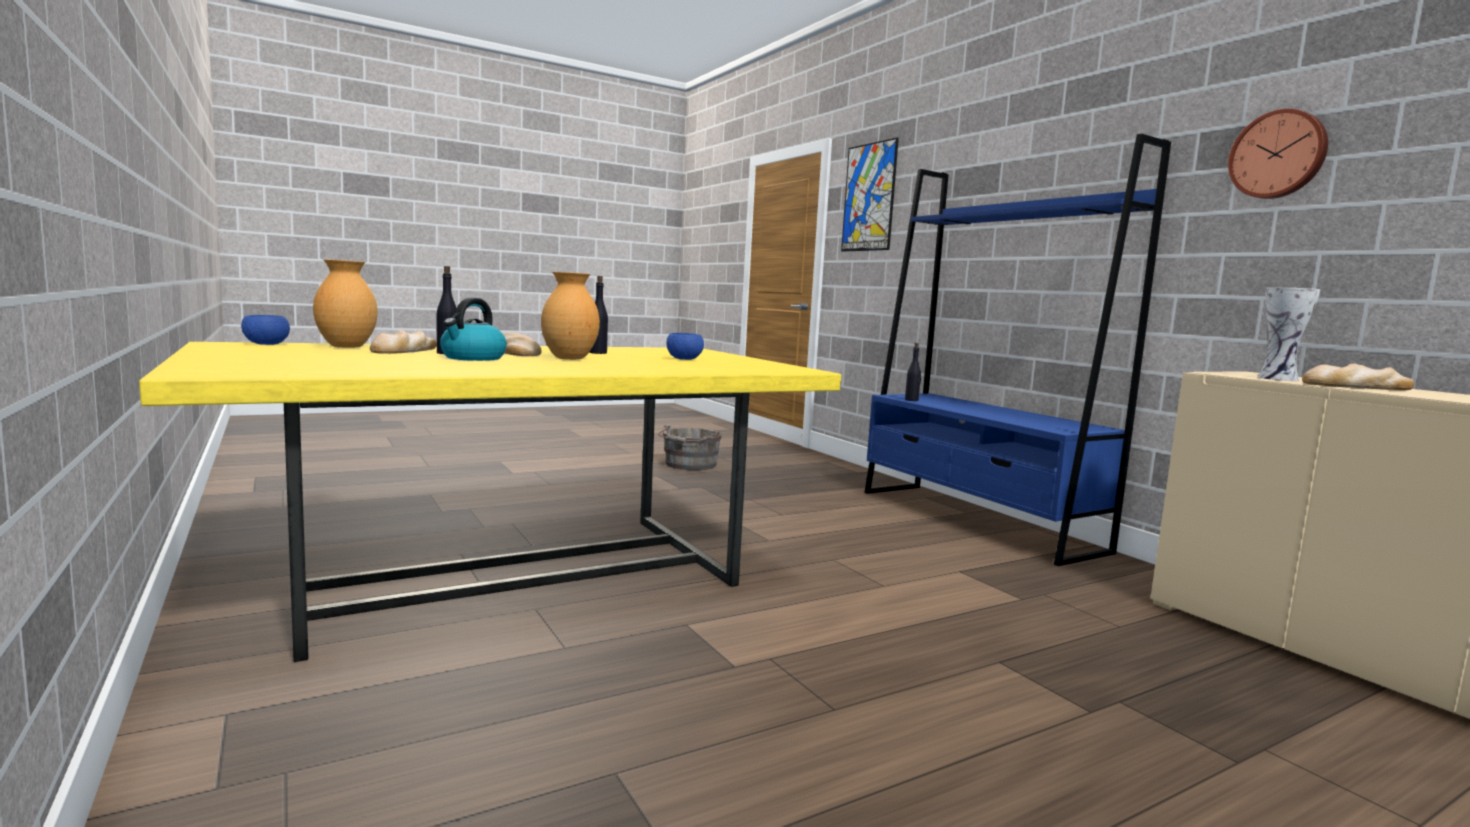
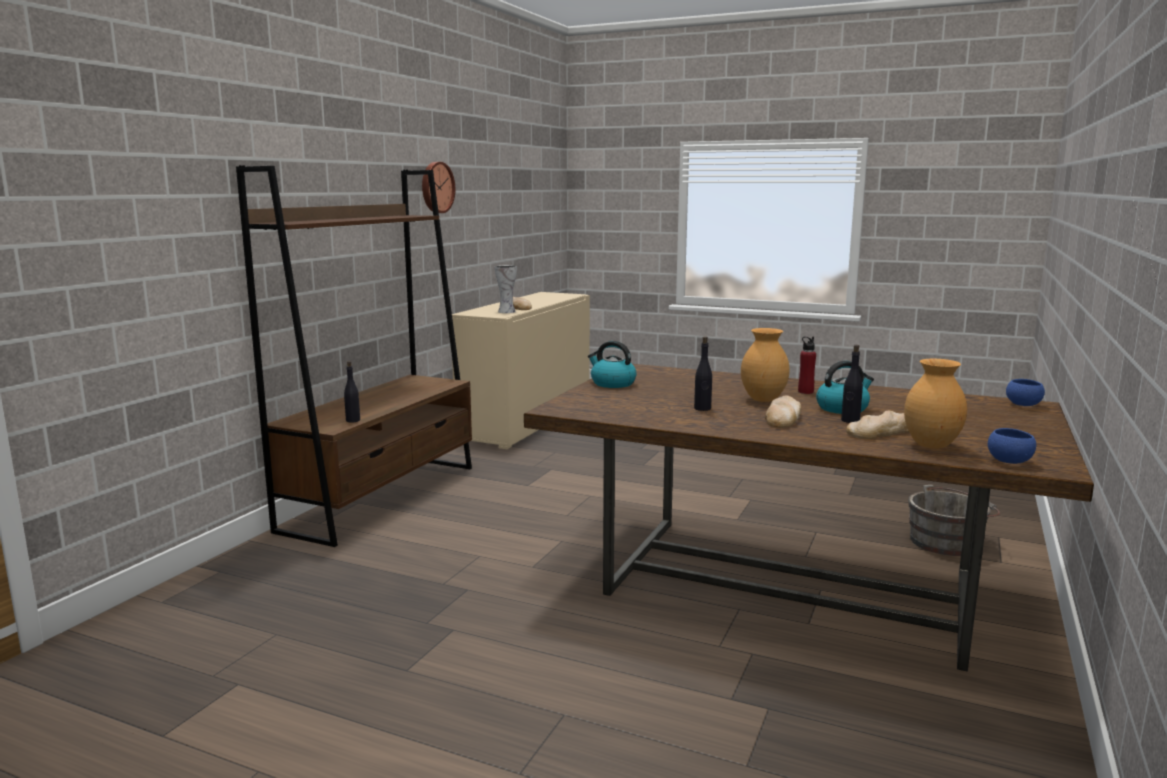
camera: 125 degrees left, 5 degrees up
yellow dining table [139,342,841,662] -> brown dining table [524,364,1094,671]
grey bucket [658,424,722,470] -> grey bucket moved to [909,485,1000,556]
blue bowl [667,333,704,360] -> blue bowl moved to [1006,379,1045,406]
picture [841,138,899,252] -> none
blue bookcase [864,134,1171,566] -> brown bookcase [236,165,472,547]
none -> kettle [588,341,637,388]
none -> red bottle [798,336,816,394]

